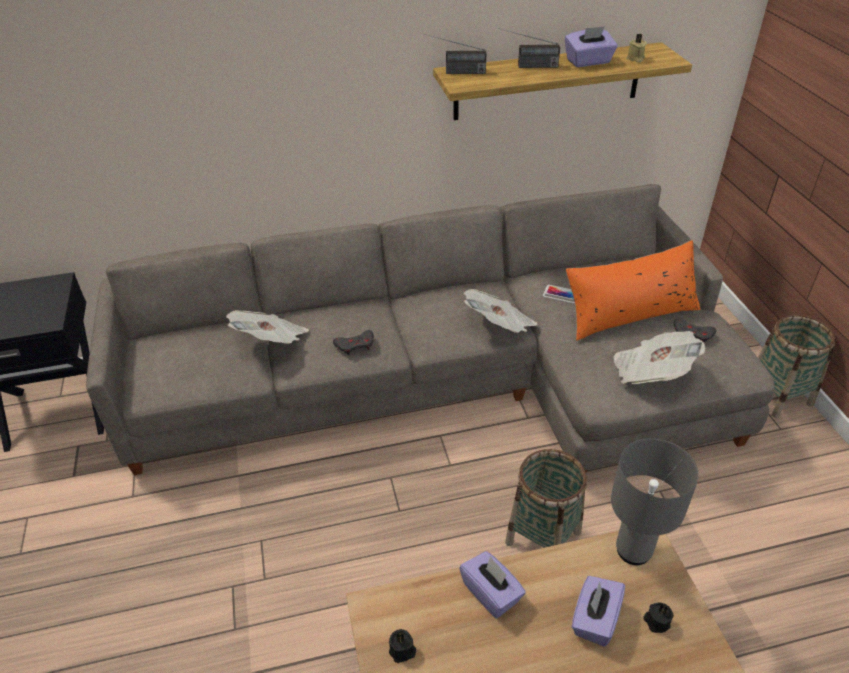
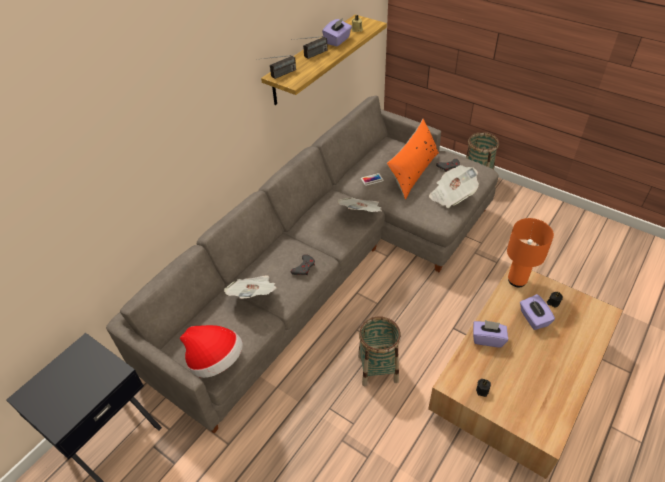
camera: 40 degrees left, 5 degrees up
basket [505,449,587,548] -> basket moved to [358,316,401,386]
grey table lamp [611,438,699,565] -> orange table lamp [507,218,554,287]
none -> hat [180,325,243,378]

